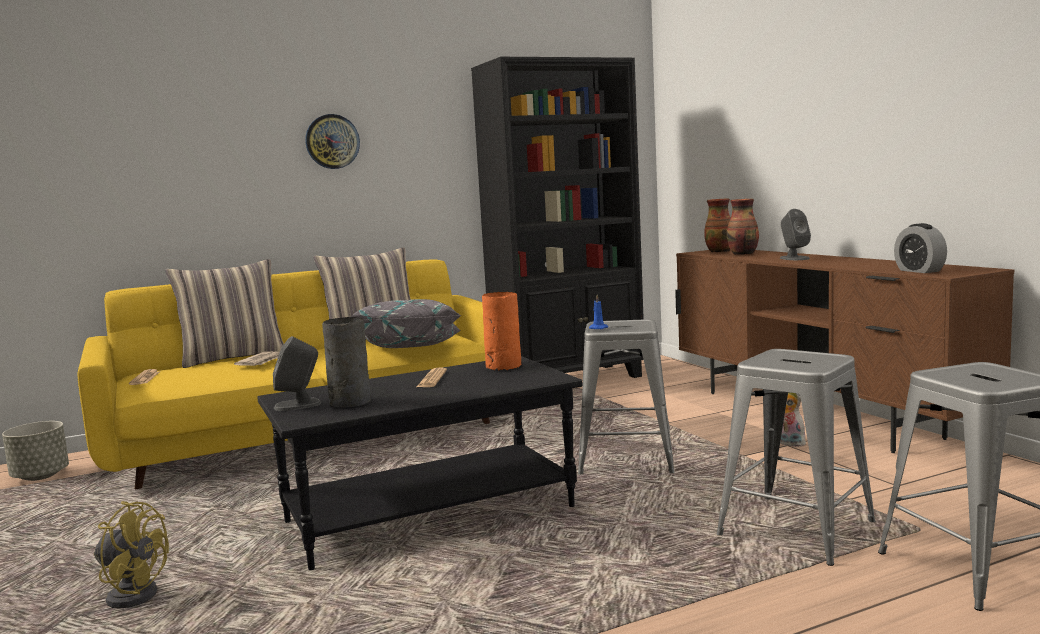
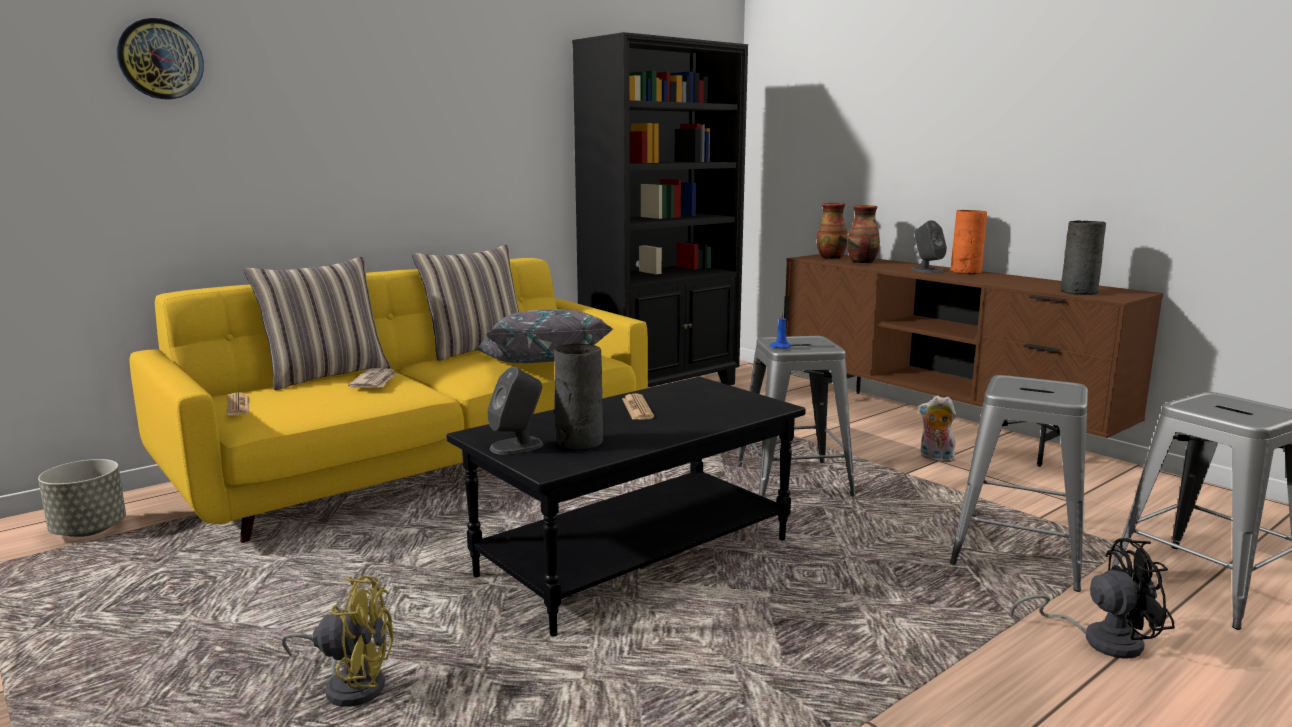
camera: 15 degrees left, 5 degrees up
wall clock [305,114,360,169] -> wall clock moved to [116,18,204,99]
orange vase [482,292,521,371] -> orange vase moved to [950,210,987,274]
alarm clock [894,223,947,273] -> grey vase [1060,220,1106,295]
none -> black fan [1010,538,1175,659]

